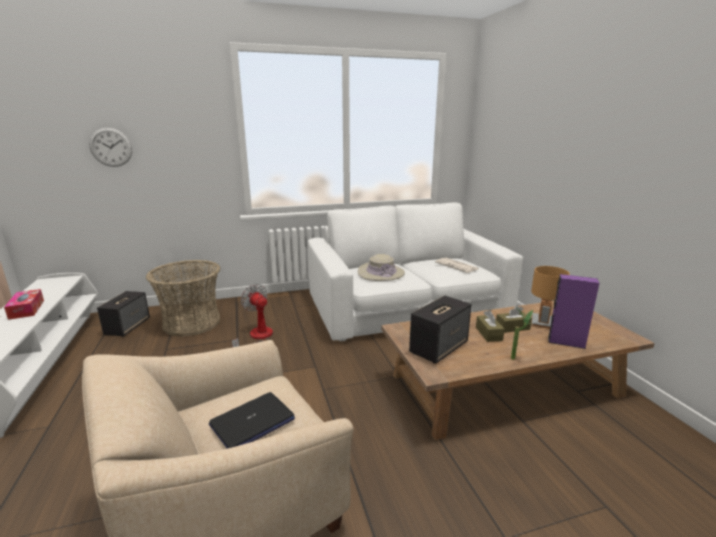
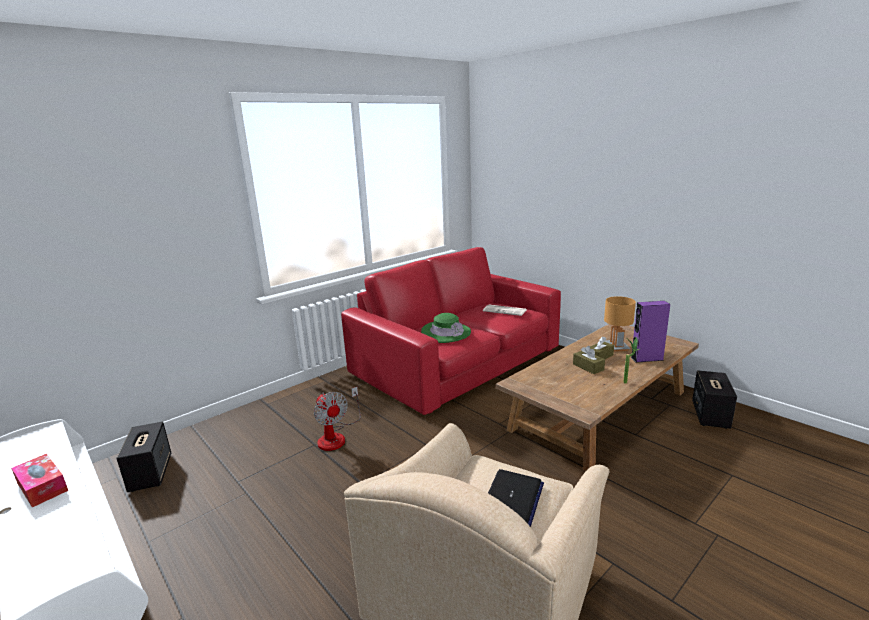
camera: 25 degrees left, 0 degrees up
wall clock [89,128,132,167] -> none
basket [146,260,220,337] -> none
fan [232,284,273,347] -> fan turned 150 degrees counterclockwise [314,387,361,451]
white sofa [308,203,523,341] -> red sofa [341,247,561,415]
beige hat [358,254,405,281] -> green hat [421,313,471,343]
speaker [409,296,472,364] -> speaker moved to [692,370,737,429]

